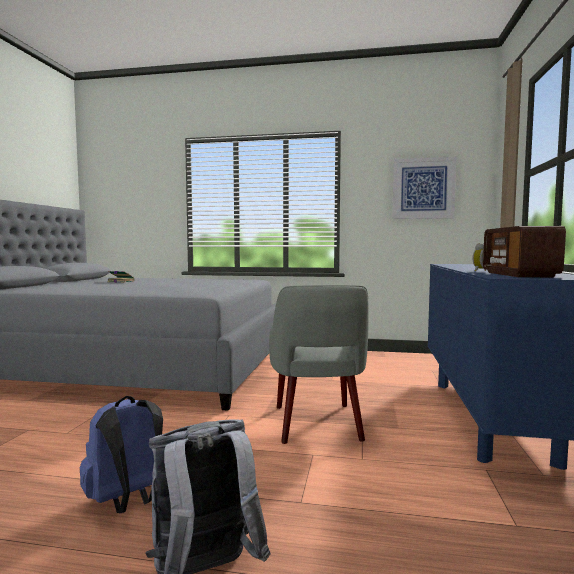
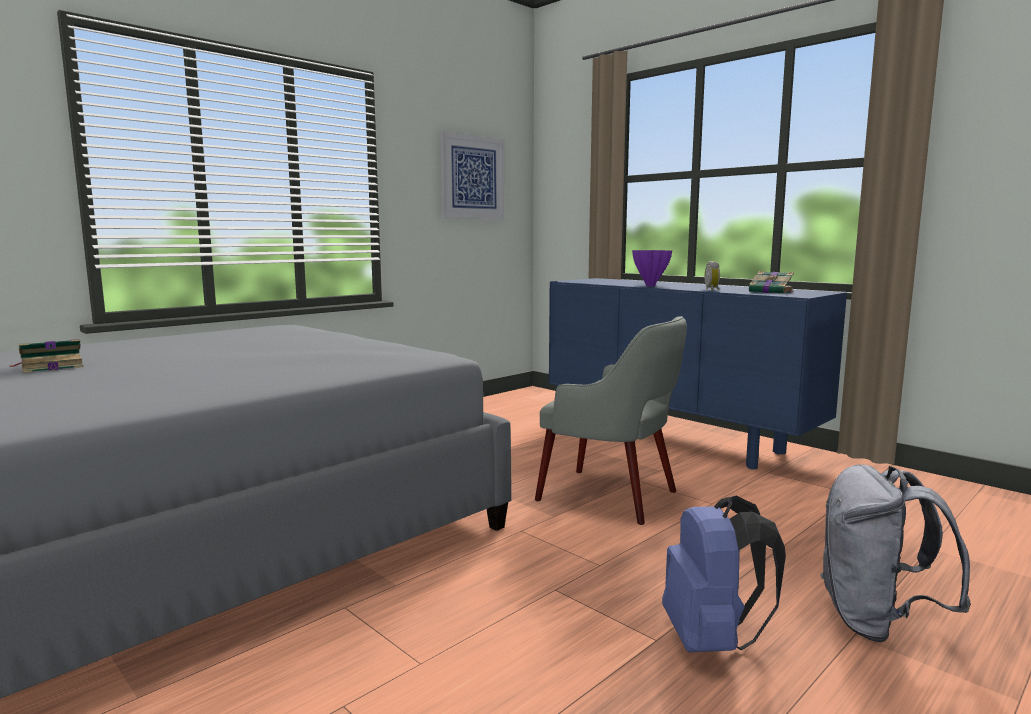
camera: 55 degrees left, 5 degrees up
radio [483,226,566,277] -> book [749,271,795,294]
none -> purple vase [632,250,672,286]

